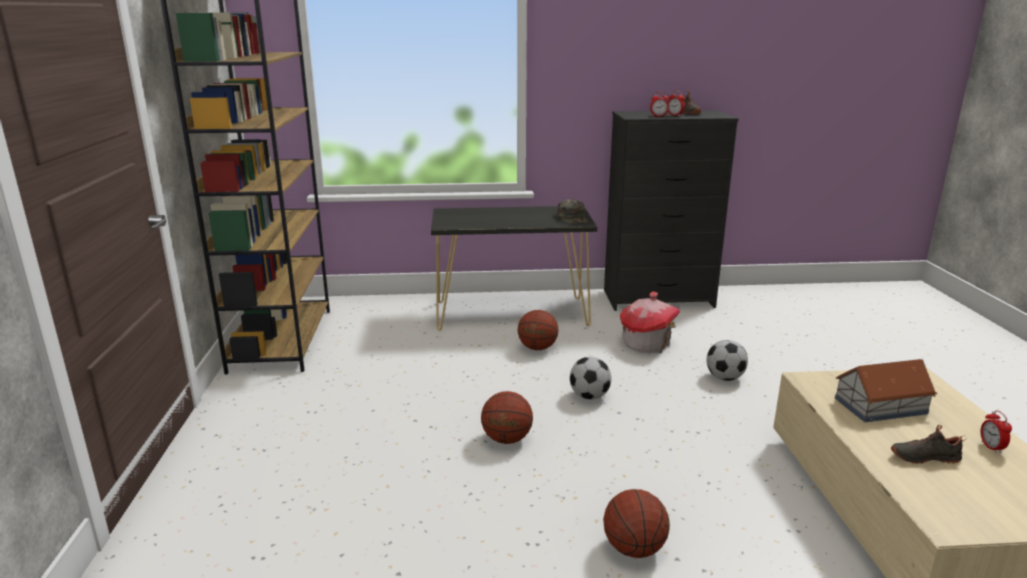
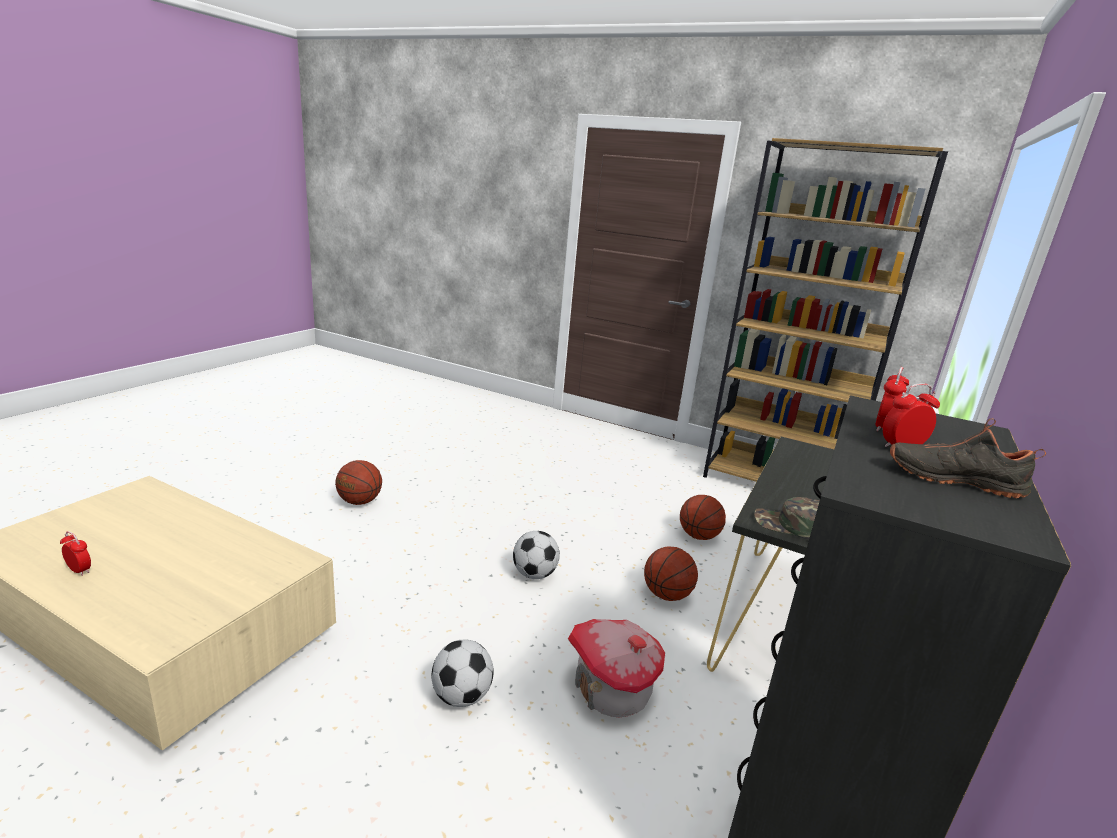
camera: 120 degrees right, 0 degrees up
basketball [481,391,533,444] -> basketball moved to [680,495,726,540]
toy house [835,359,937,422] -> none
black shoe [891,425,967,464] -> none

